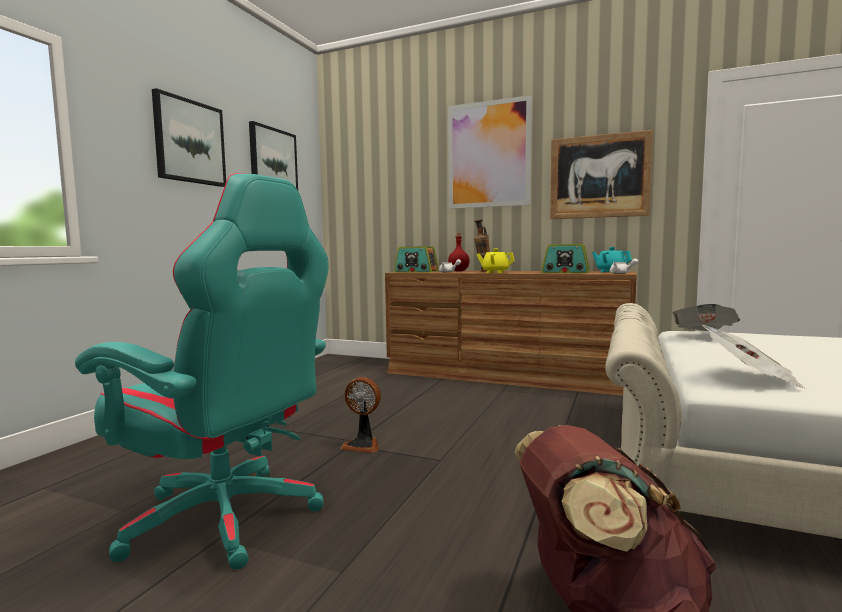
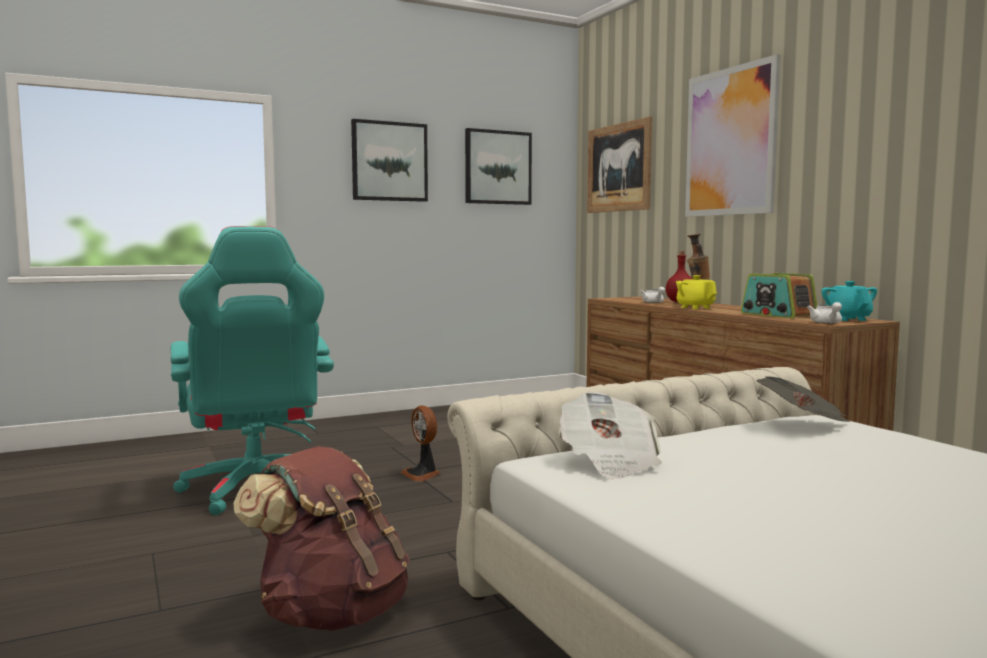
camera: 40 degrees right, 0 degrees up
radio [394,246,439,273] -> none
picture [550,130,653,219] -> picture moved to [587,117,652,213]

